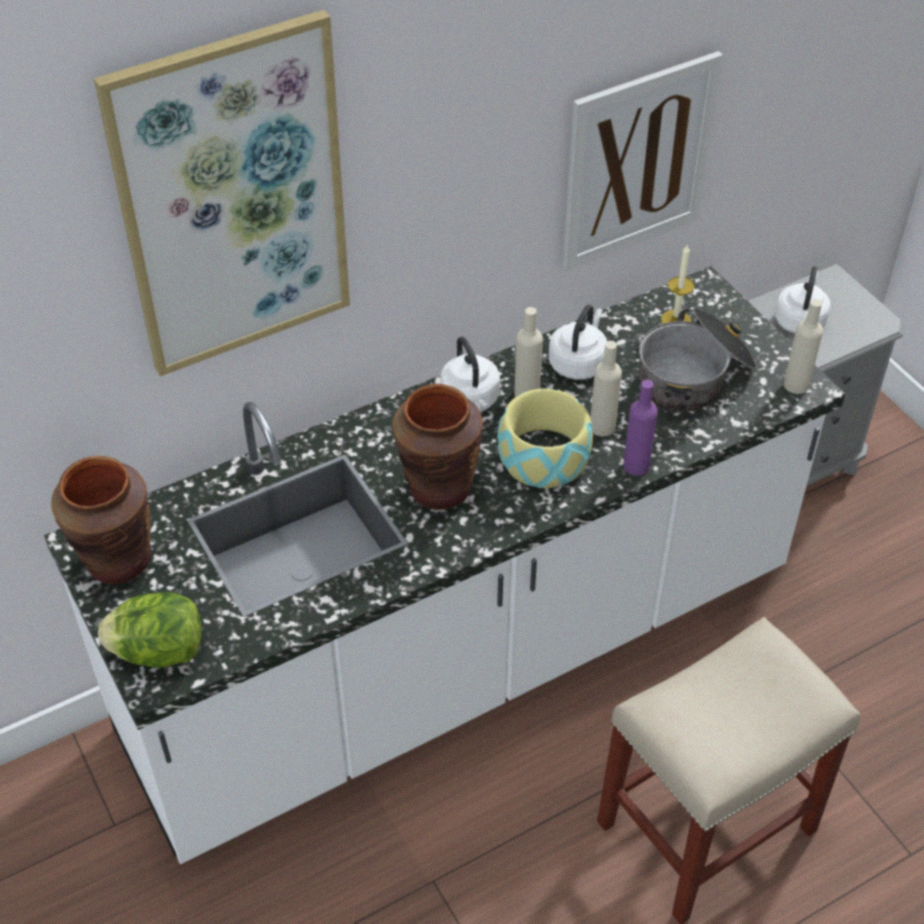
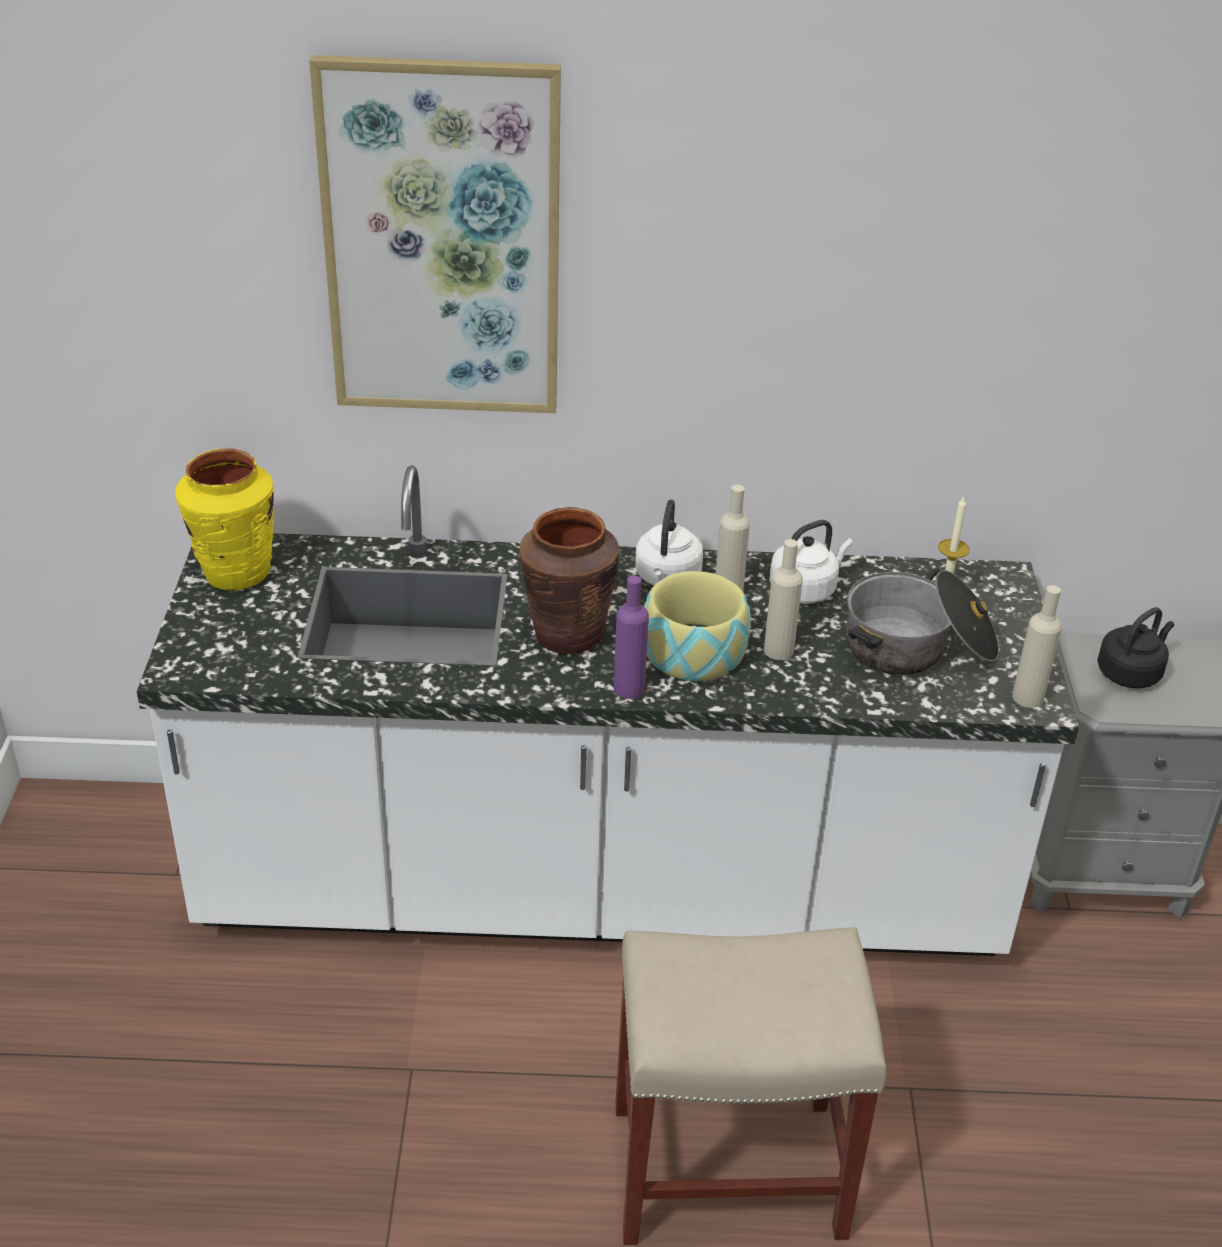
camera: 30 degrees right, 10 degrees down
brown vase [51,456,151,585] -> yellow vase [175,449,274,590]
lettuce [98,592,201,668] -> none
picture [563,51,723,270] -> none
purple bottle [623,380,658,476] -> purple bottle moved to [614,575,649,699]
white kettle [775,266,831,333] -> black kettle [1097,607,1174,688]

